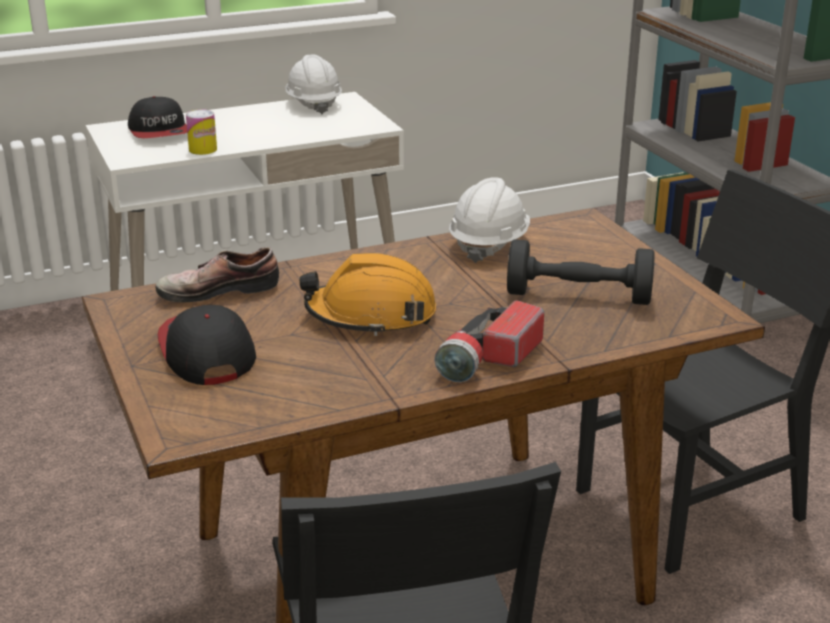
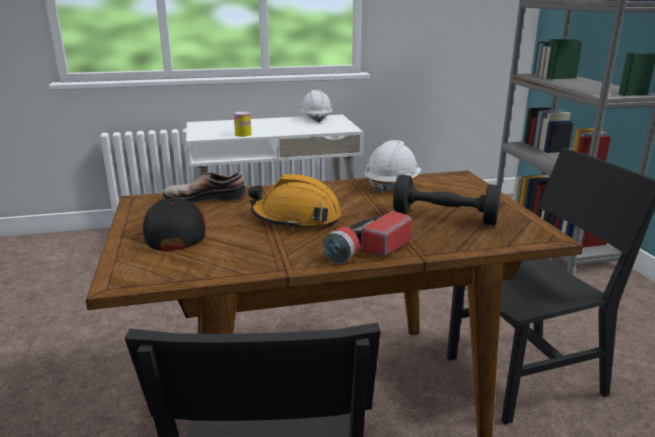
camera: 10 degrees right, 5 degrees down
cap [128,96,187,138] -> none

